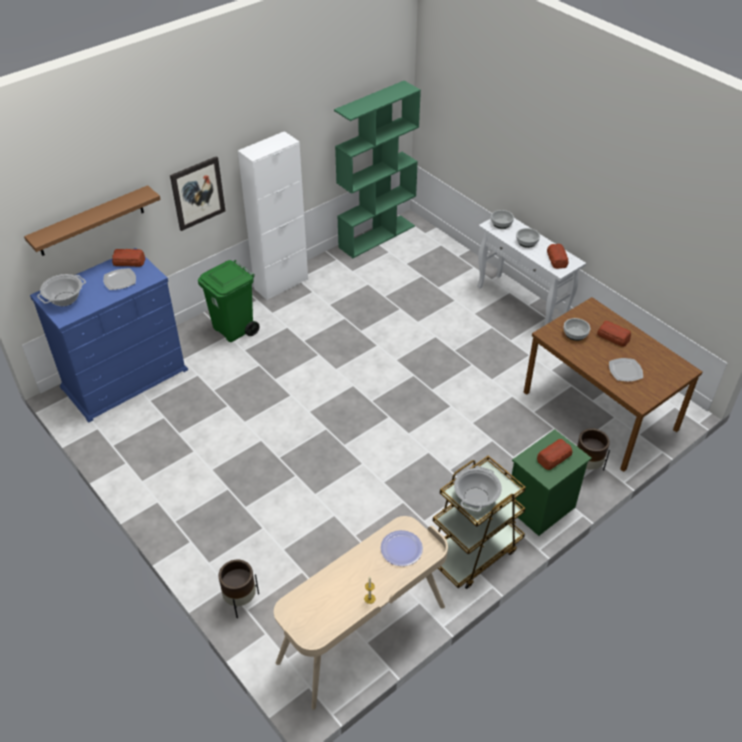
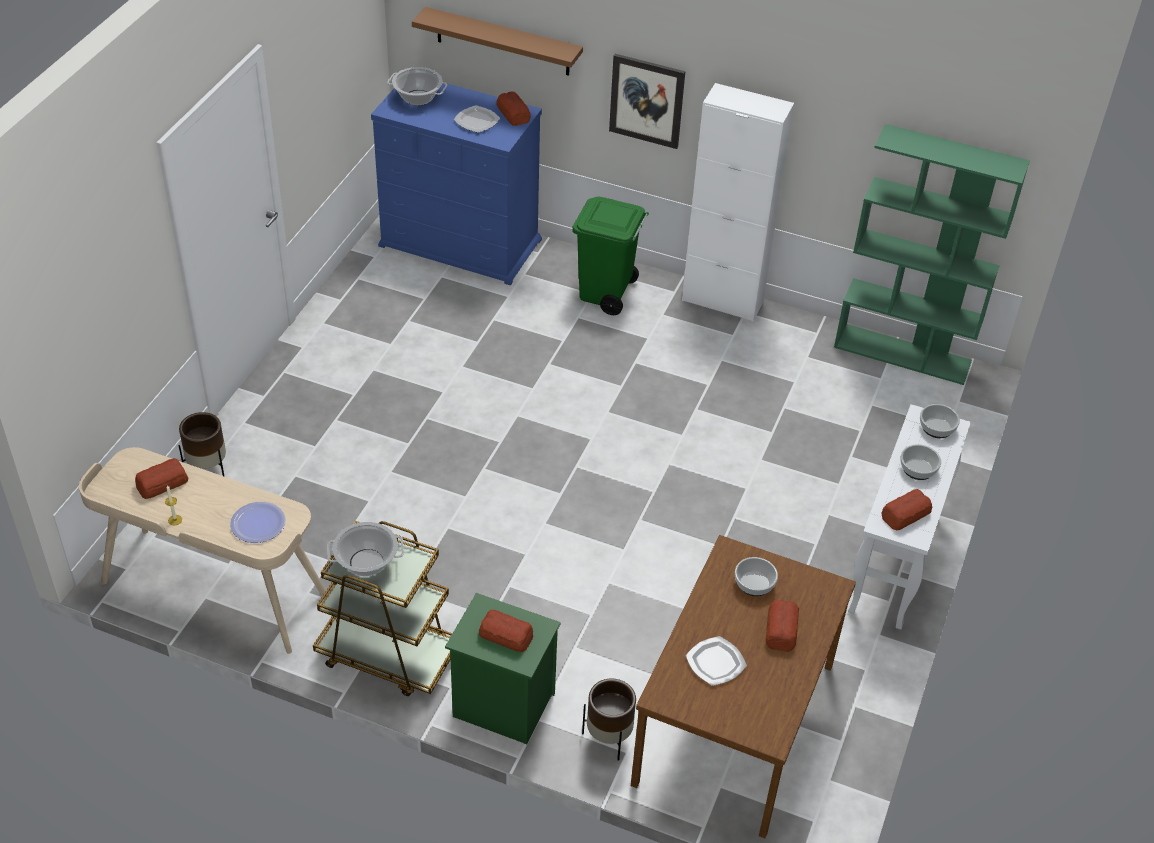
camera: 60 degrees right, 0 degrees up
none -> bread [135,458,188,499]

